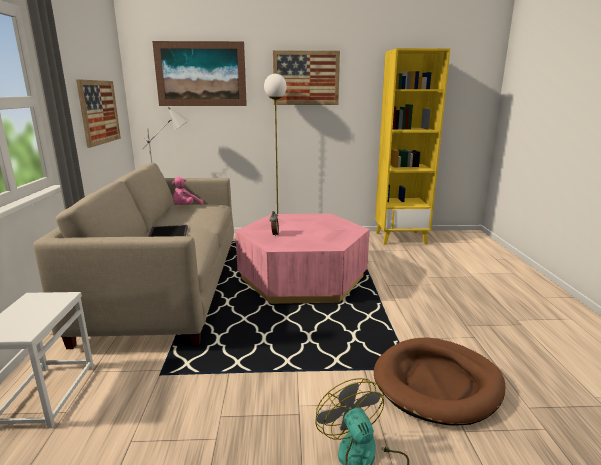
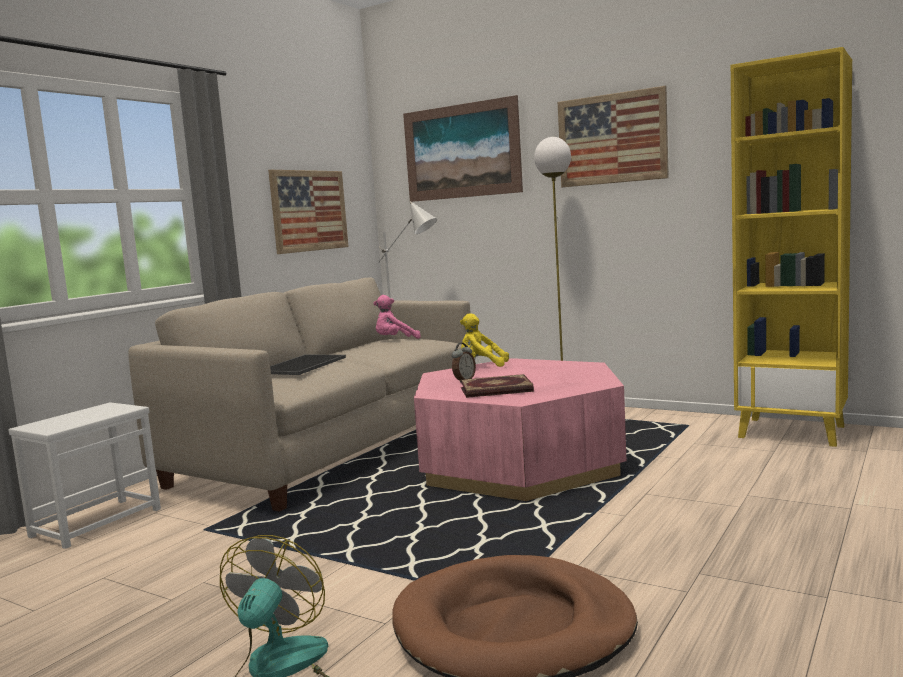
camera: 35 degrees right, 10 degrees down
none -> yellow plush toy [460,313,509,367]
none -> book [460,374,534,398]

